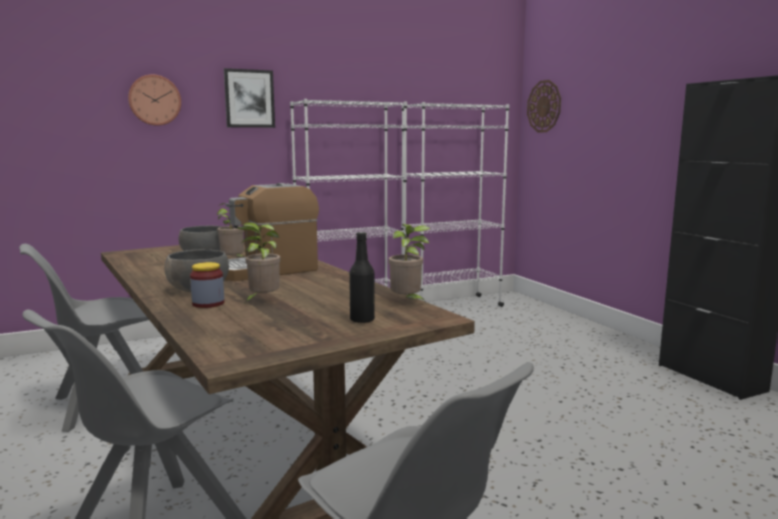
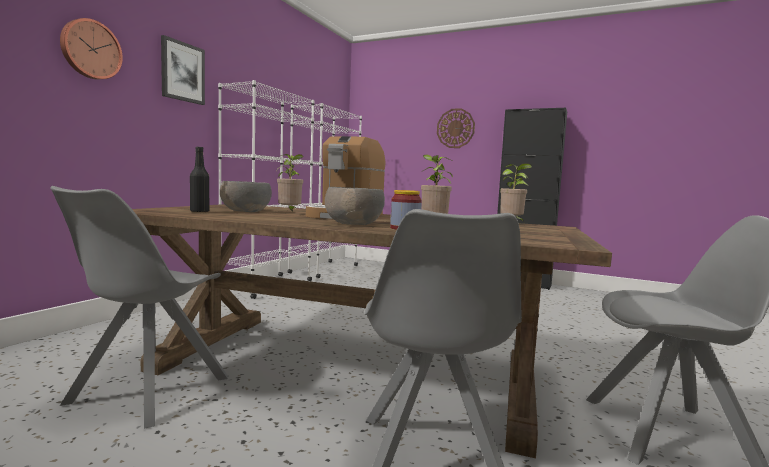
camera: 40 degrees left, 5 degrees down
black bottle [349,232,375,323] -> black bottle moved to [190,147,209,212]
wall clock [527,80,561,132] -> wall clock moved to [437,108,475,148]

